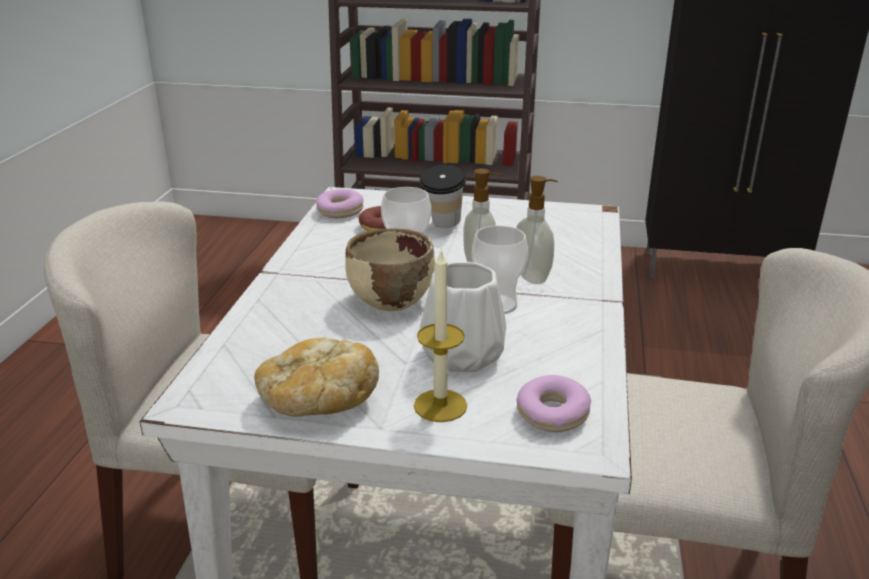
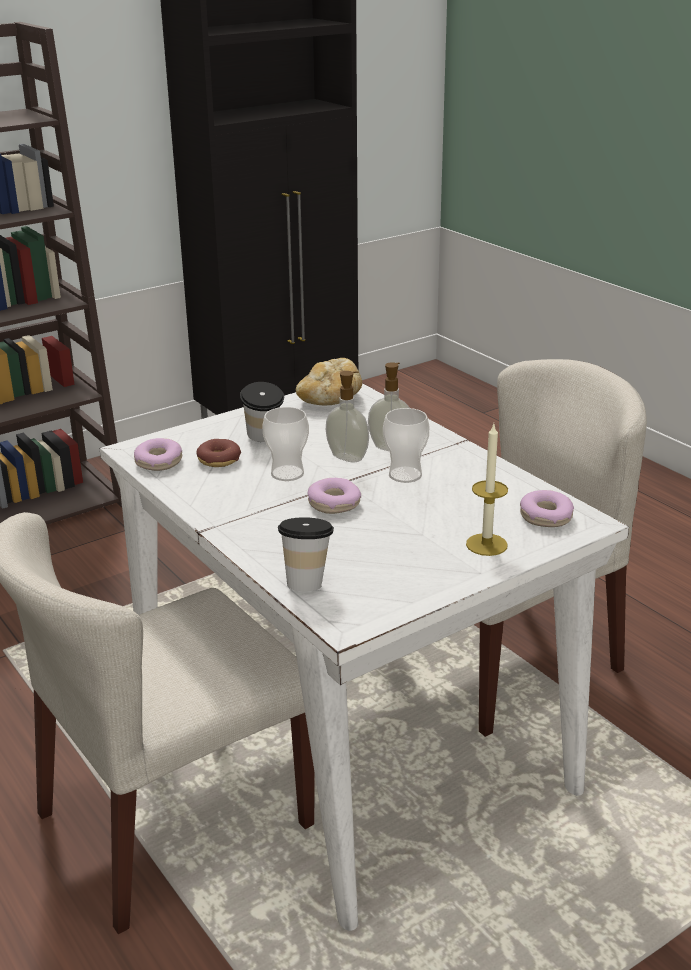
camera: 45 degrees left, 0 degrees up
bread [254,338,379,416] -> bread moved to [296,358,362,405]
beige bowl [345,228,435,311] -> donut [307,478,361,514]
white vase [421,262,506,372] -> none
none -> cup [278,517,334,591]

